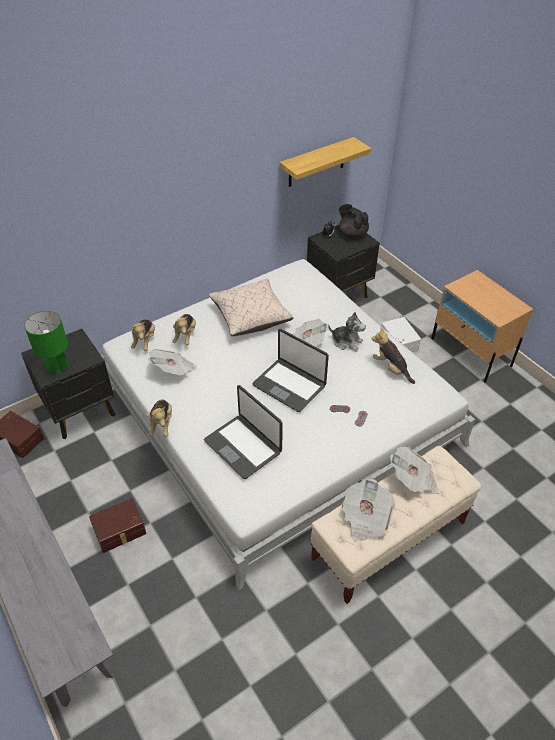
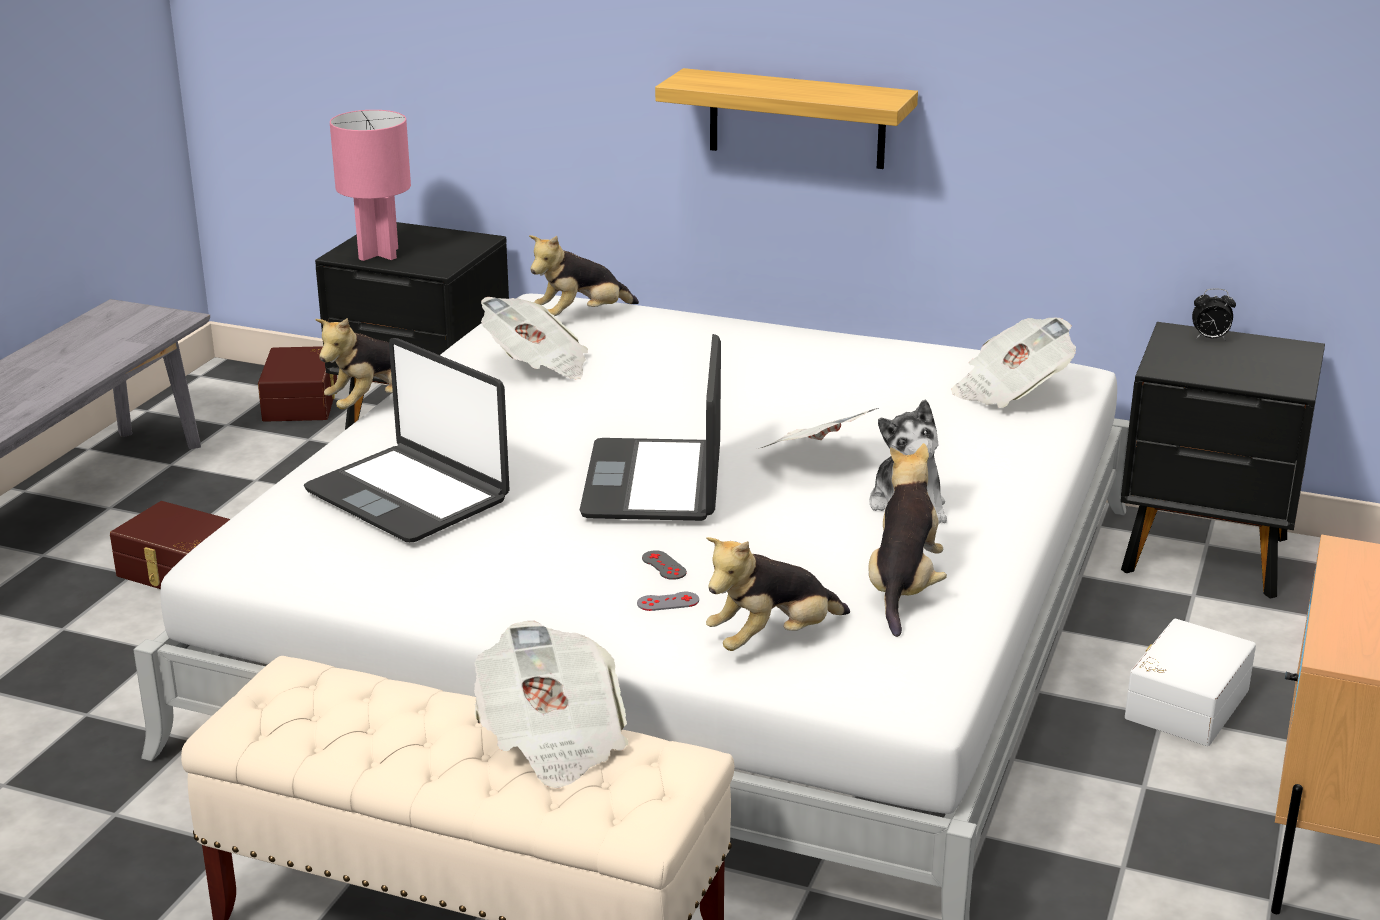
camera: 55 degrees right, 20 degrees down
green table lamp [24,311,69,376] -> pink table lamp [330,110,411,261]
plush toy [173,314,196,345] -> plush toy moved to [706,537,850,651]
laptop [204,385,283,479] -> laptop turned 60 degrees counterclockwise [304,338,510,542]
beige pillow [209,279,293,336] -> none
shelf [280,137,371,187] -> shelf moved to [655,68,918,169]
black teapot [339,204,369,238] -> none
newspaper [342,479,395,541] -> newspaper moved to [951,317,1076,408]

